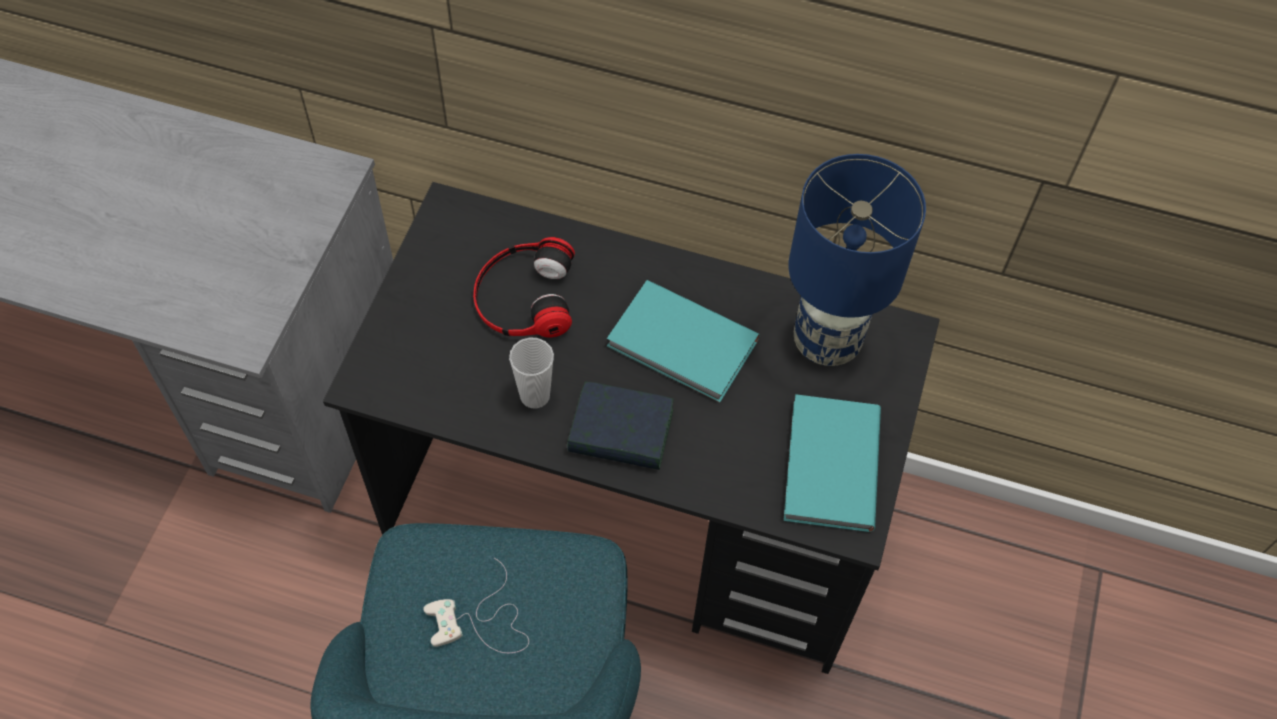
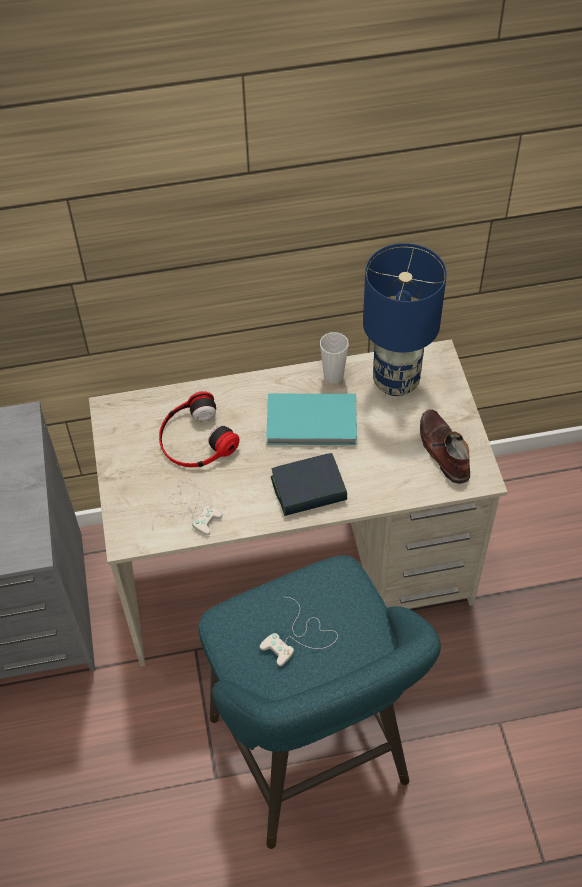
camera: 25 degrees left, 5 degrees down
black desk [323,182,940,674] -> beige desk [89,339,507,667]
cup [509,337,554,409] -> cup moved to [320,332,349,384]
turquoise book [783,394,881,532] -> brown shoe [420,409,470,484]
none -> white game controller [152,478,222,535]

